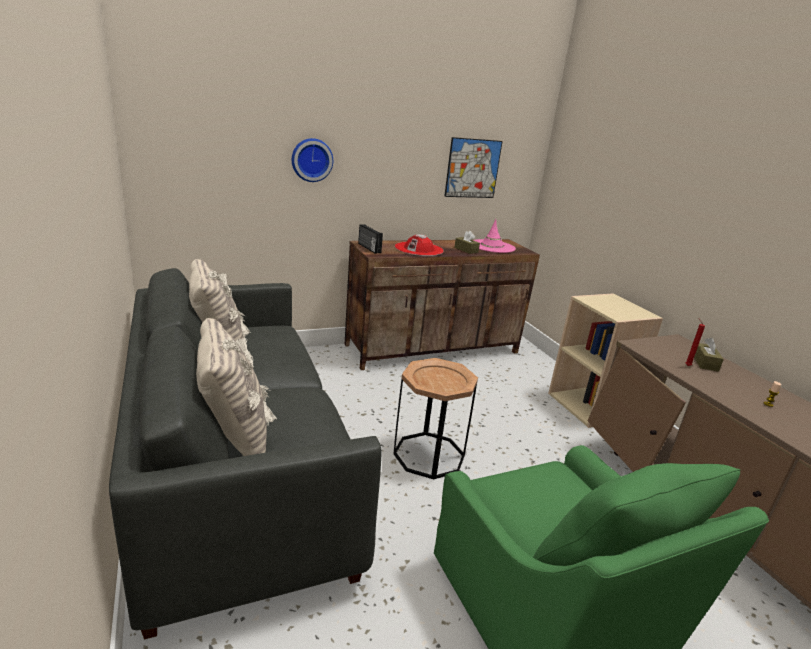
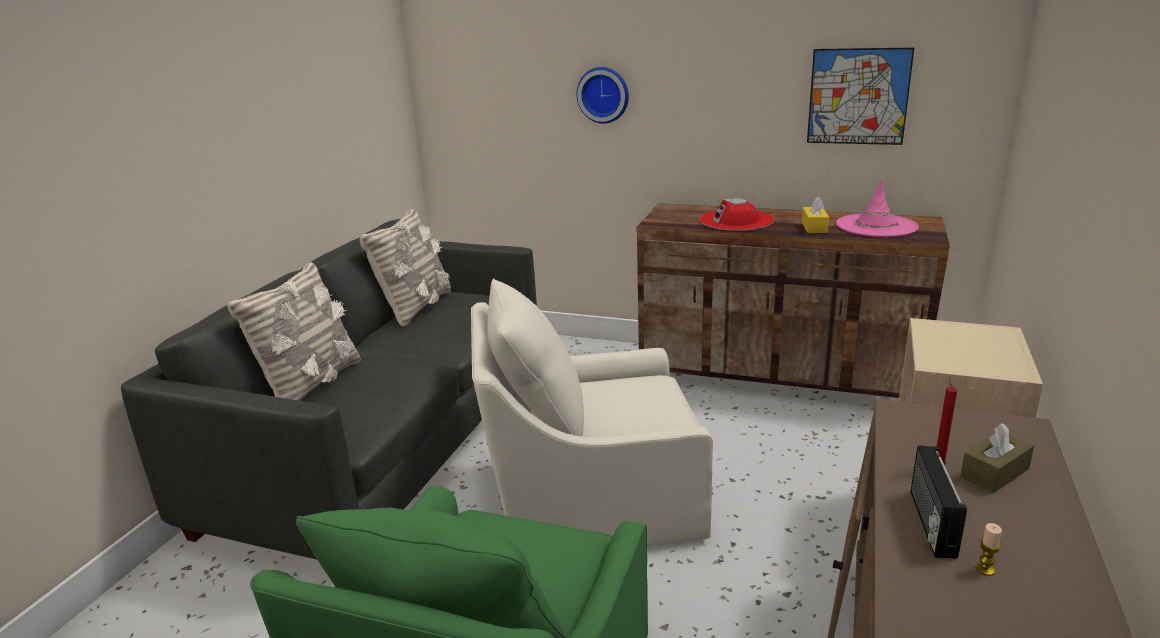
camera: 45 degrees right, 0 degrees up
radio [358,224,383,254] -> radio moved to [911,445,967,559]
brown side table [393,358,478,479] -> beige armchair [471,279,713,546]
brown tissue box [455,231,480,254] -> yellow tissue box [802,196,829,233]

